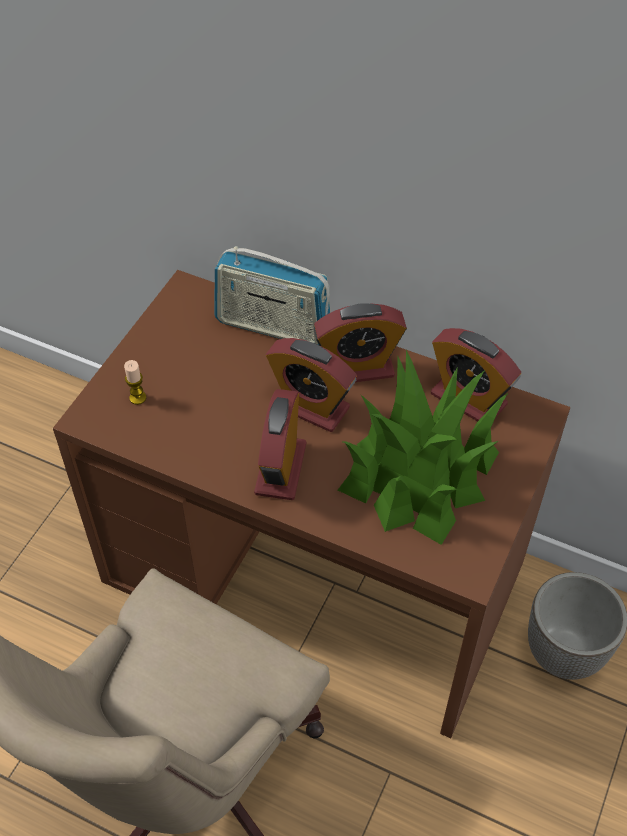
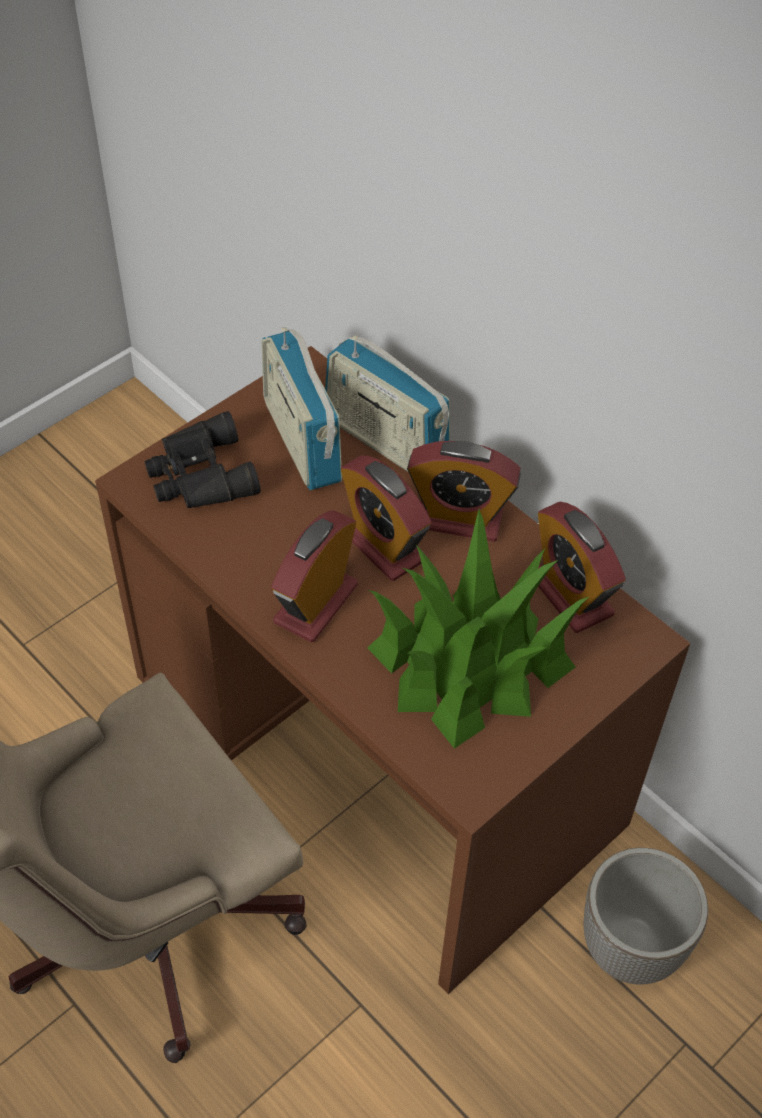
camera: 20 degrees right, 0 degrees up
candle [124,360,146,405] -> black binoculars [144,411,261,508]
none -> radio [262,327,342,491]

